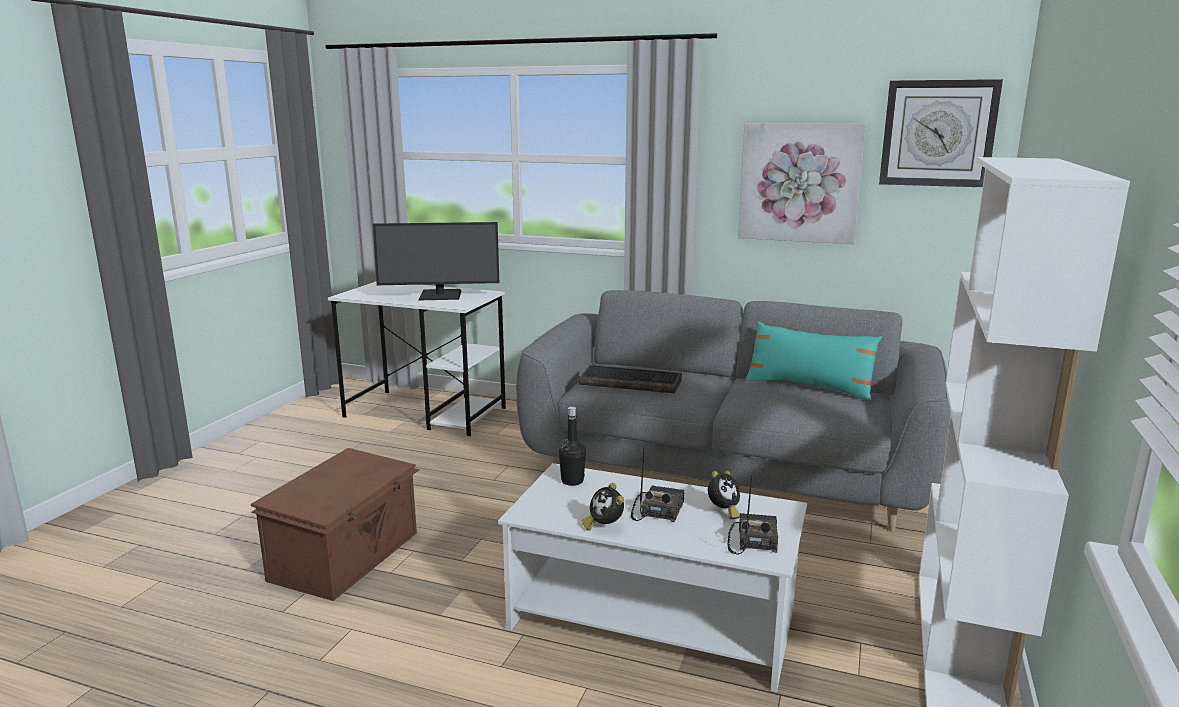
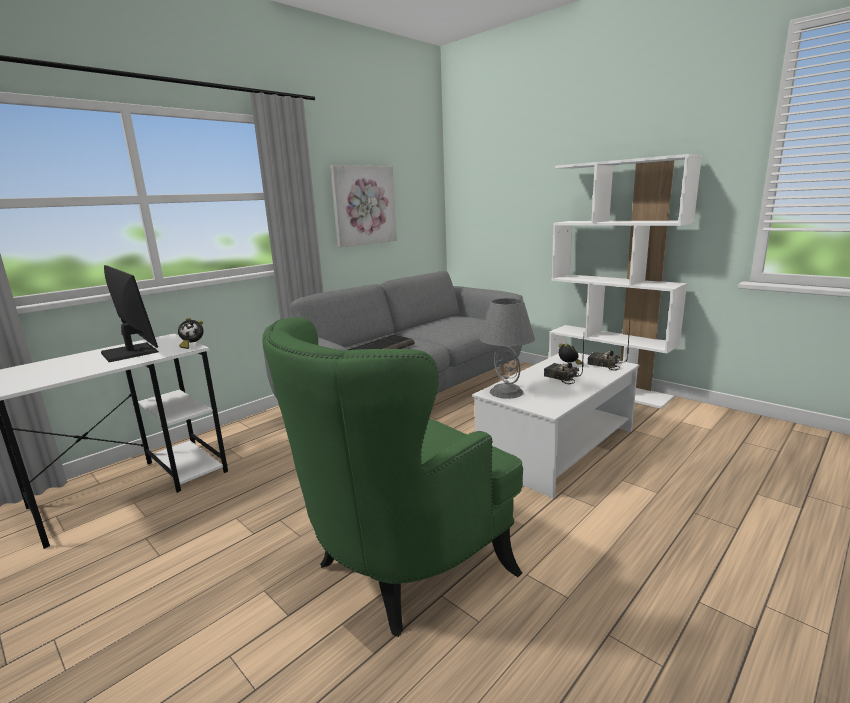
camera: 65 degrees left, 0 degrees up
brown storage box [251,448,420,601] -> green armchair [263,317,523,637]
monitor [373,222,499,300] -> monitor turned 60 degrees counterclockwise [101,265,159,362]
black bottle [559,407,586,486] -> grey table lamp [479,298,535,399]
alarm clock [582,483,624,531] -> alarm clock moved to [178,317,204,349]
turquoise pillow [745,321,882,402] -> none
wall clock [879,79,1003,187] -> none

